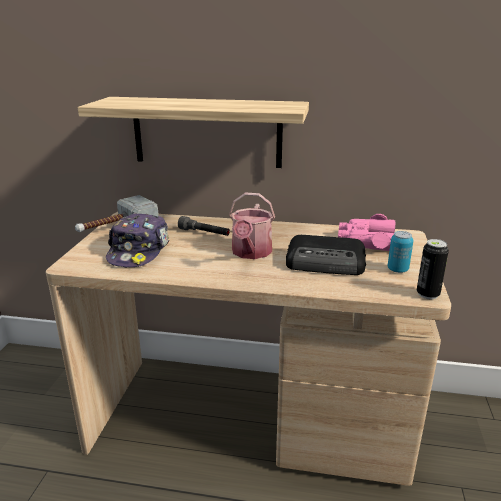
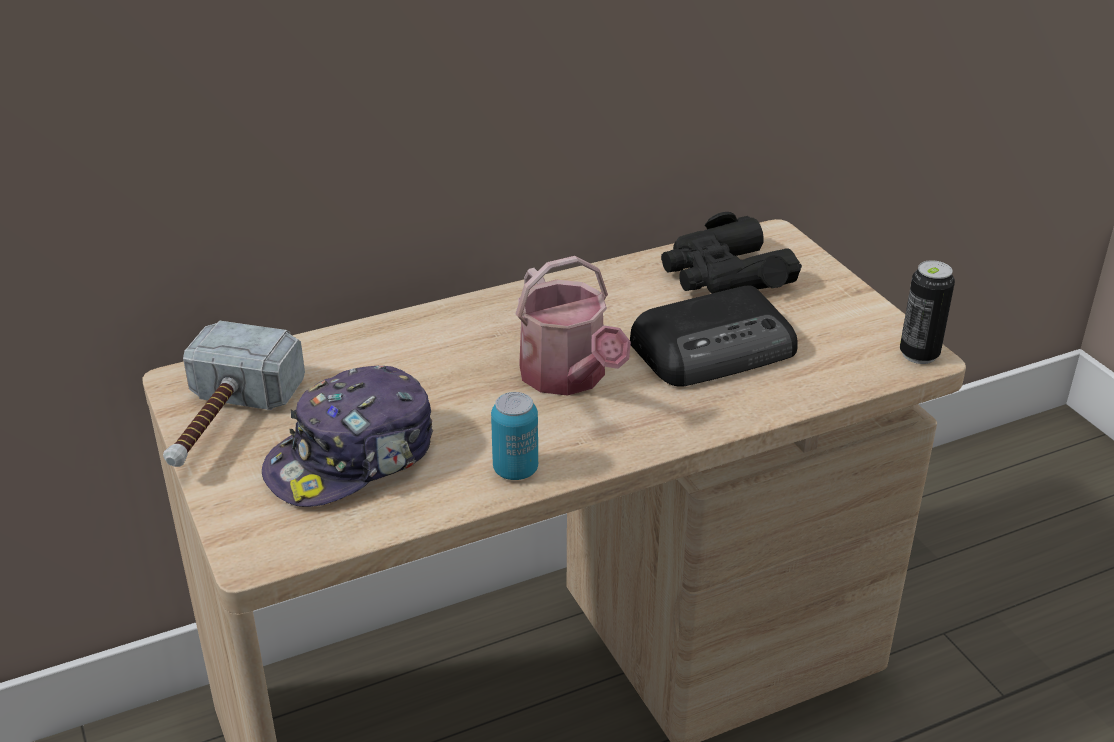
camera: 35 degrees left, 10 degrees up
shelf [78,97,309,168] -> none
cap [106,212,169,268] -> cap turned 75 degrees clockwise [262,366,433,507]
grey flashlight [178,216,230,236] -> none
pink binoculars [338,214,395,251] -> black binoculars [661,212,802,294]
can [388,231,413,273] -> can moved to [491,392,538,480]

